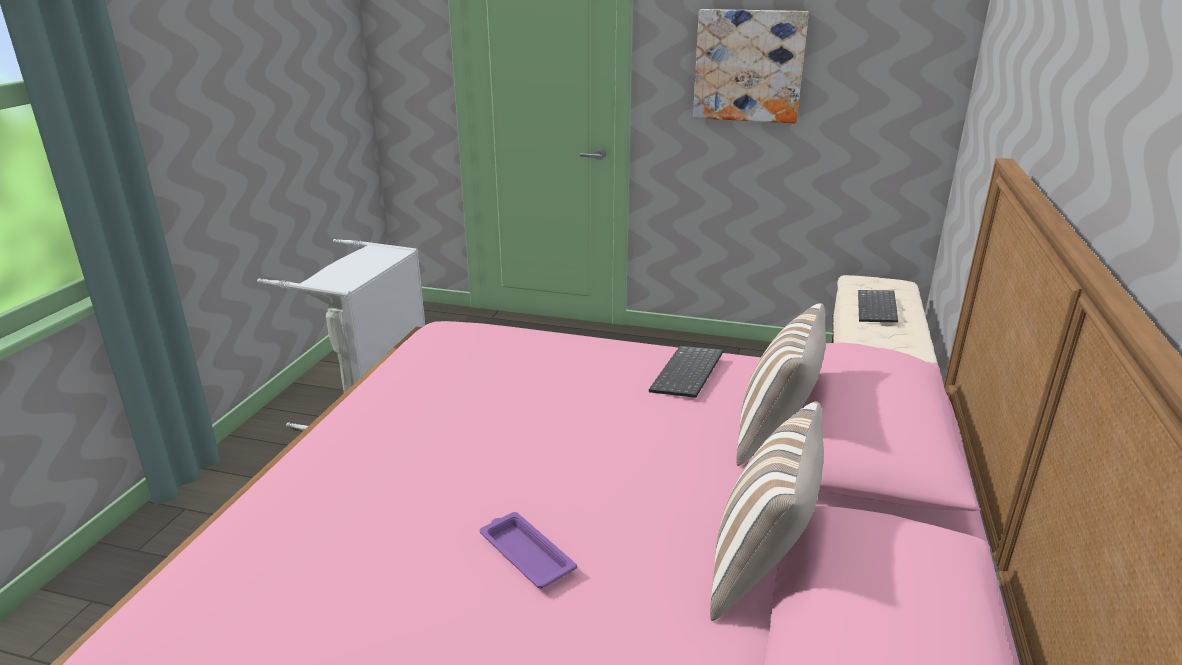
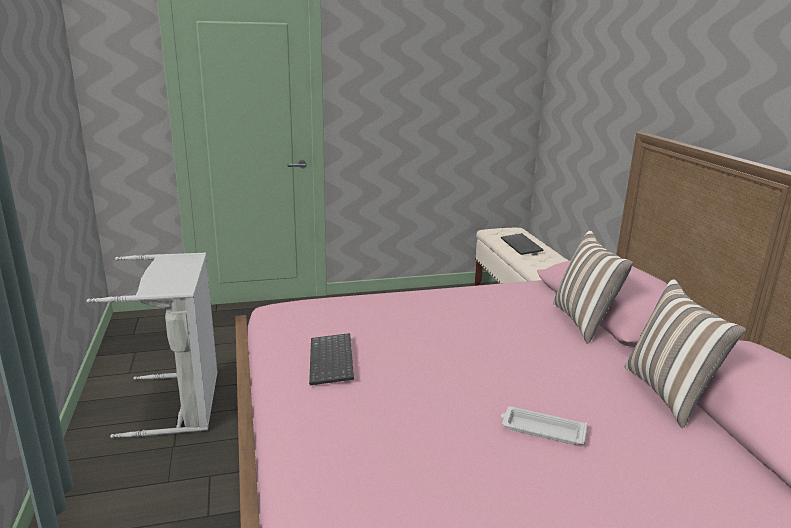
camera: 30 degrees left, 5 degrees down
purple tray [480,512,577,589] -> white tray [501,406,588,445]
keyboard [649,346,723,398] -> keyboard moved to [309,333,354,385]
picture [693,9,809,123] -> none

